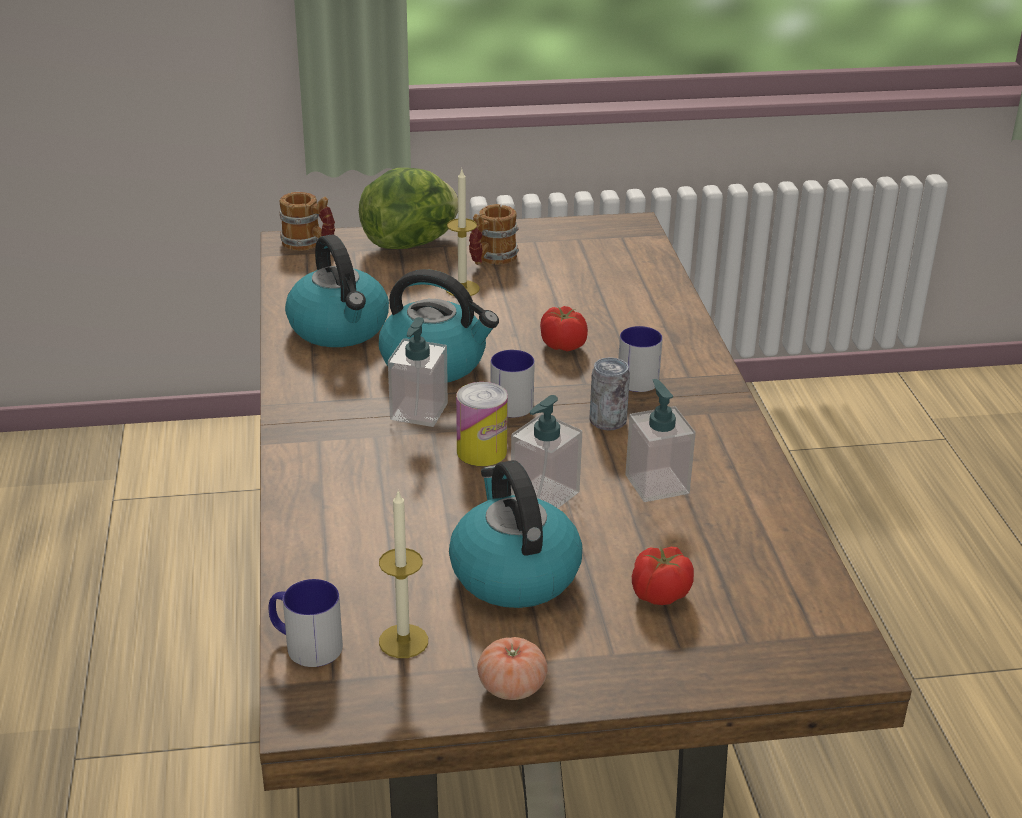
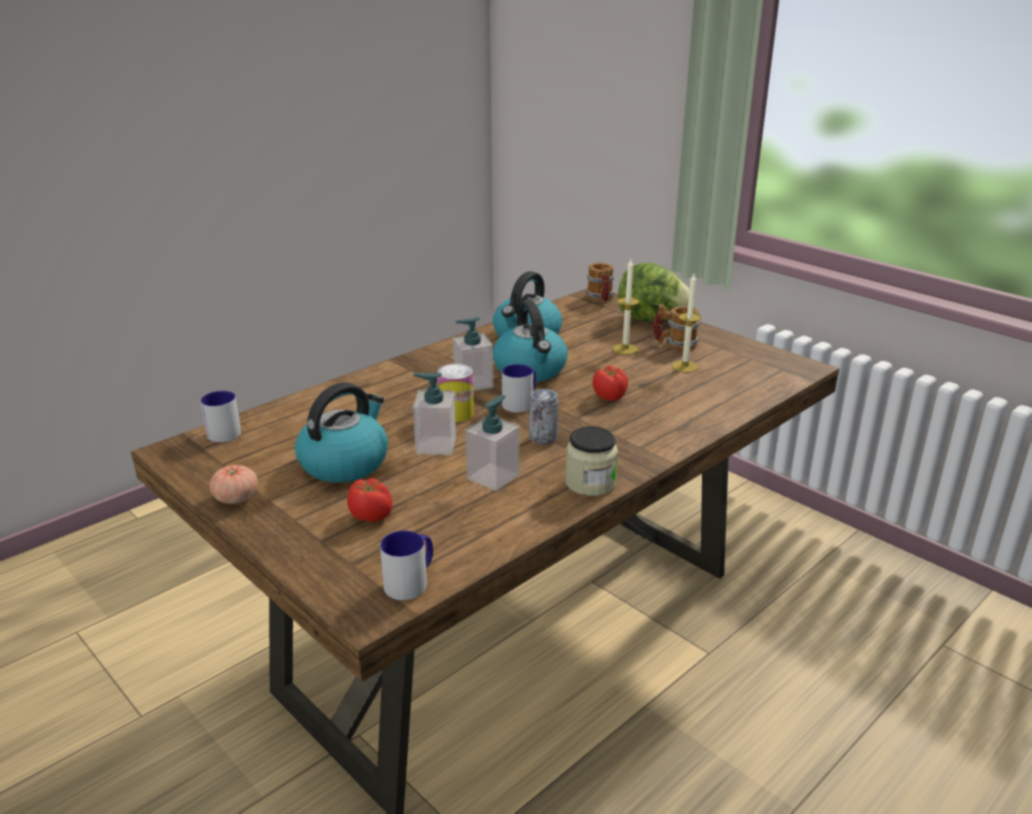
camera: 55 degrees right, 5 degrees down
candle [379,490,428,658] -> candle moved to [672,274,701,372]
mug [618,326,663,392] -> mug moved to [380,531,433,600]
none -> jar [565,426,618,496]

